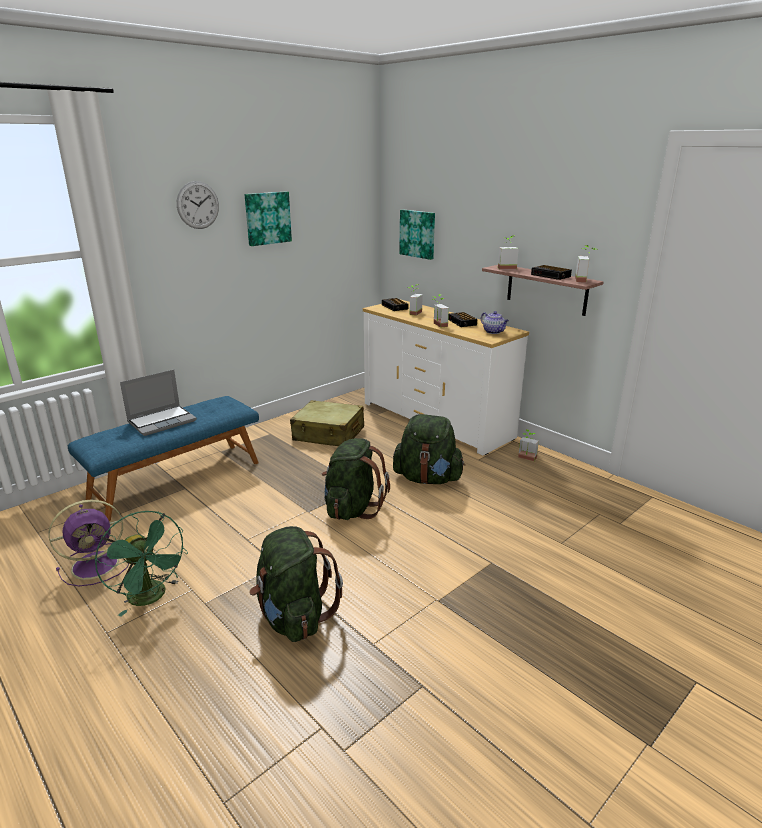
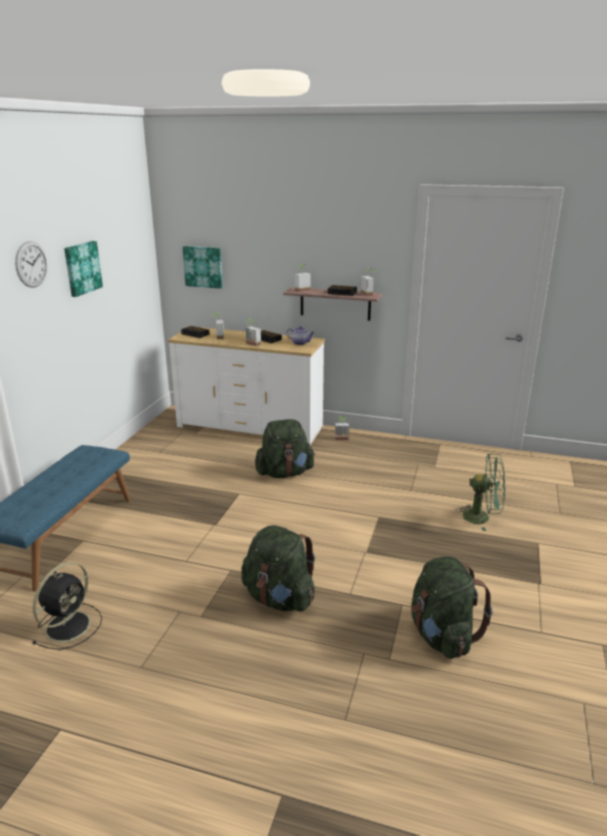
camera: 30 degrees left, 0 degrees up
purple fan [49,500,129,586] -> black fan [32,562,102,650]
green fan [95,511,188,617] -> green fan moved to [455,454,505,531]
laptop [120,369,197,436] -> none
beige suitcase [290,400,364,446] -> none
green backpack [322,438,390,520] -> green backpack moved to [411,557,493,659]

